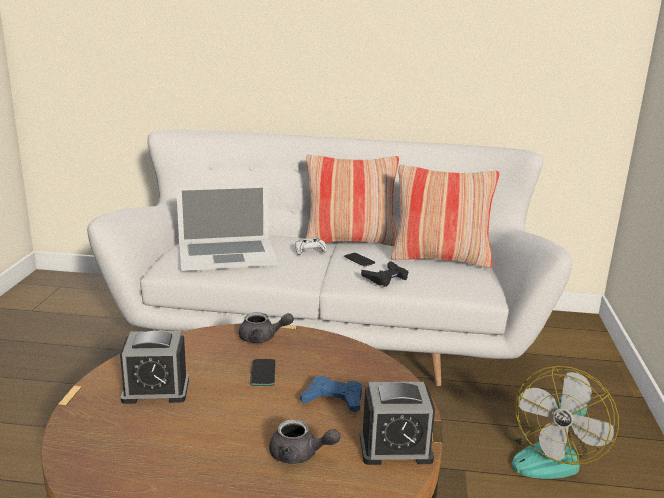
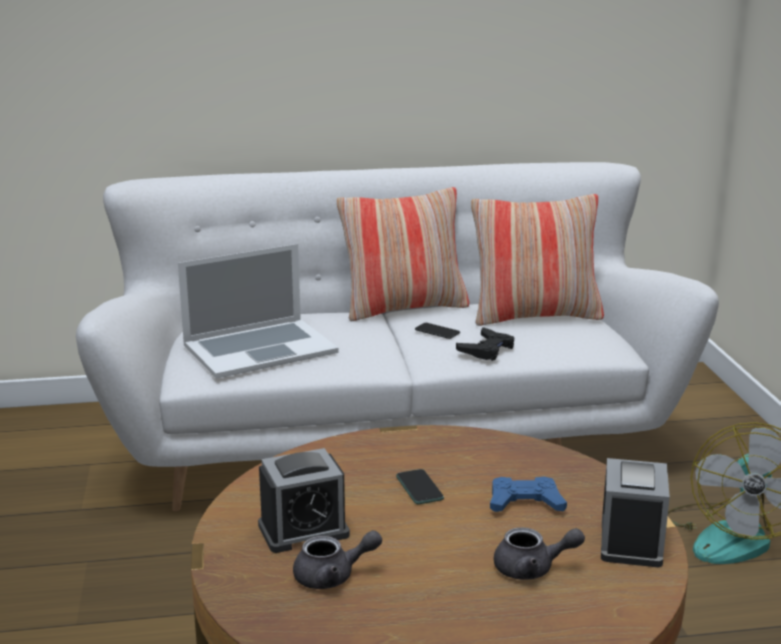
camera: 15 degrees left, 0 degrees up
grey teapot [239,312,294,343] -> grey teapot moved to [293,530,382,589]
white game controller [295,238,327,255] -> none
alarm clock [360,382,435,465] -> alarm clock turned 60 degrees counterclockwise [601,458,670,567]

